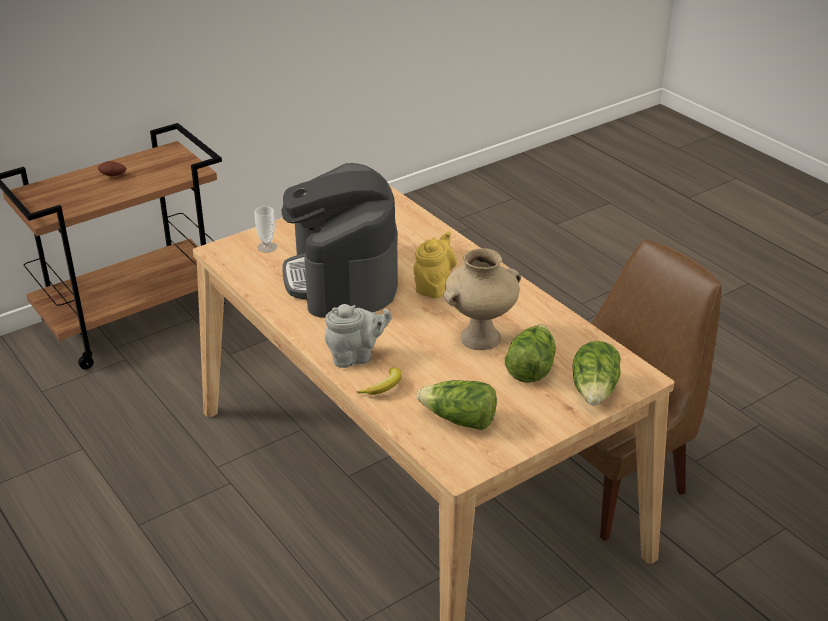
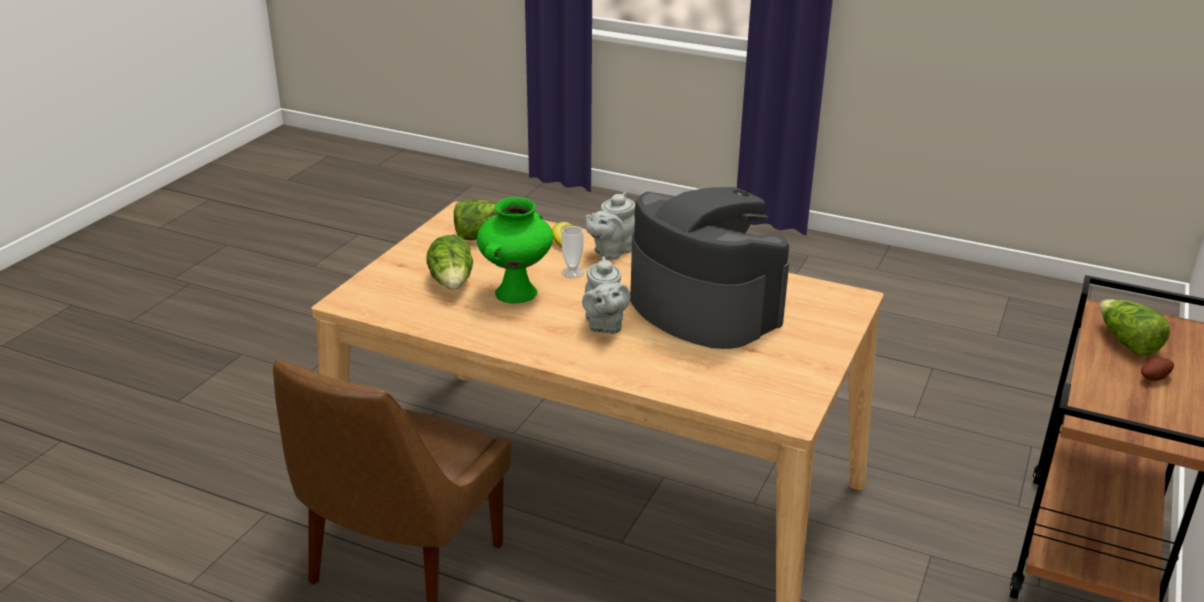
camera: 150 degrees right, 5 degrees down
cup [254,206,277,253] -> cup moved to [561,226,584,278]
yellow teapot [413,231,457,298] -> grey teapot [582,256,630,334]
beige vase [444,248,521,350] -> green vase [477,197,553,304]
lettuce [572,341,621,405] -> lettuce moved to [1099,299,1170,355]

